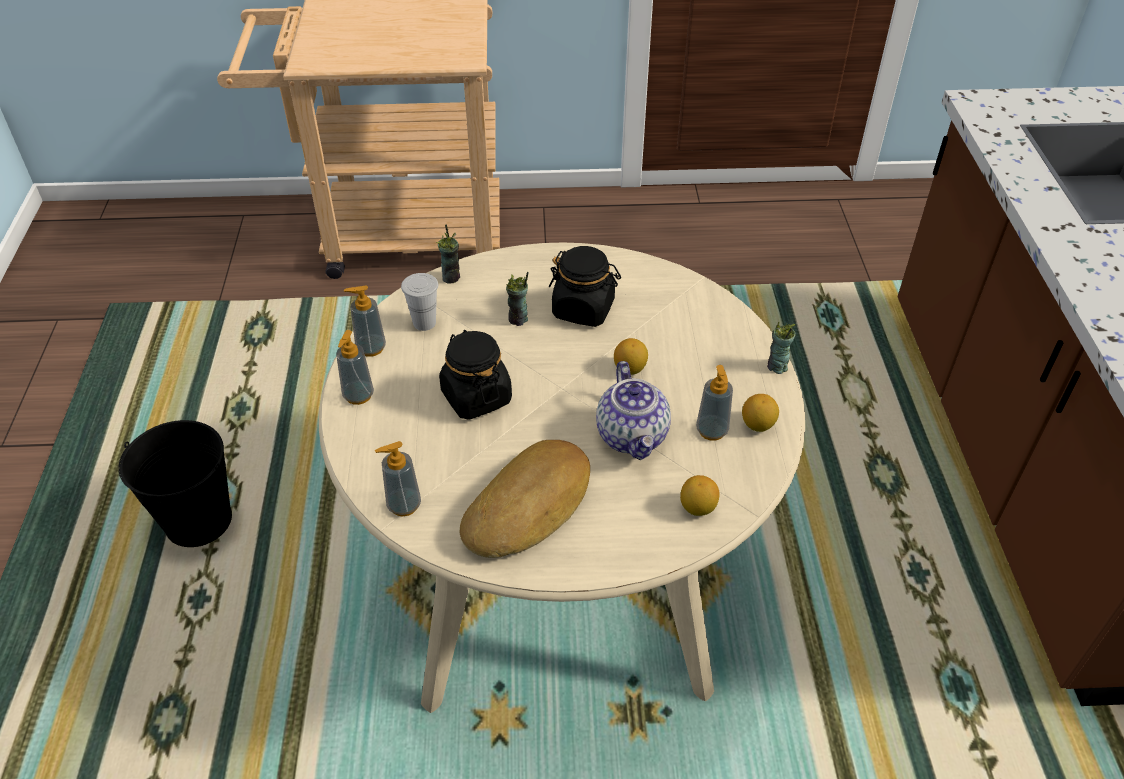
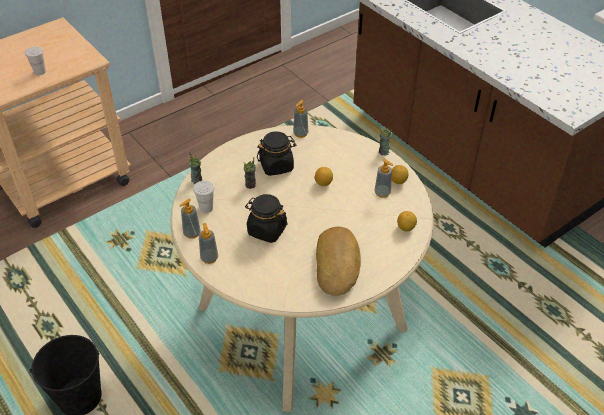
camera: 35 degrees left, 0 degrees up
soap dispenser [375,441,421,516] -> soap dispenser moved to [293,100,308,138]
teapot [596,361,671,460] -> none
none -> white cup [25,47,46,76]

